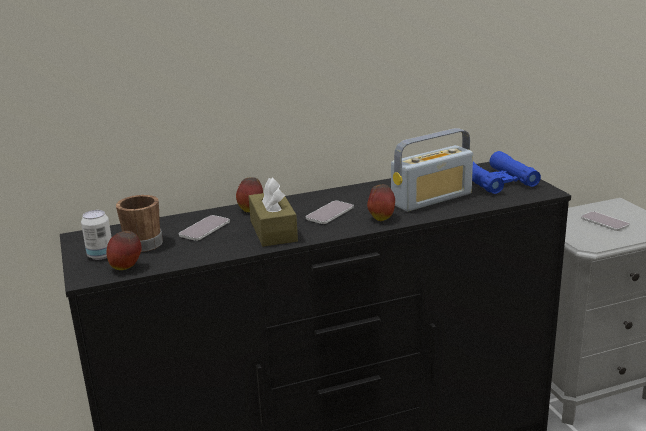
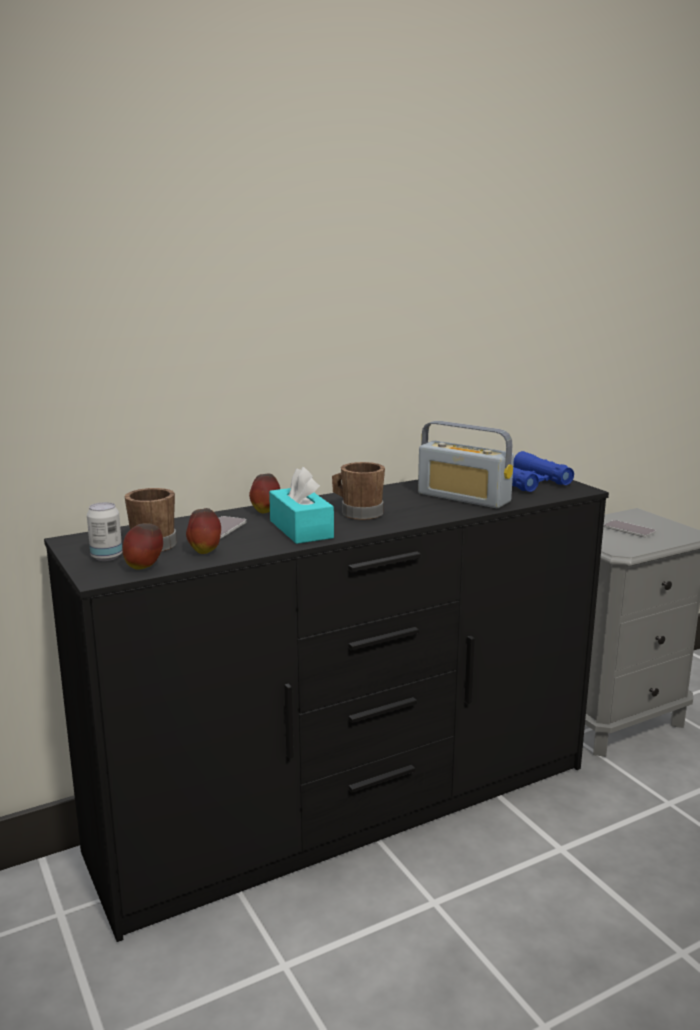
camera: 10 degrees left, 5 degrees down
brown tissue box [249,177,298,247] -> turquoise tissue box [269,467,334,544]
phone [306,201,354,224] -> brown mug [332,462,385,520]
apple [367,184,395,221] -> apple moved to [186,508,221,554]
radio [391,128,473,212] -> radio turned 75 degrees clockwise [418,421,514,508]

